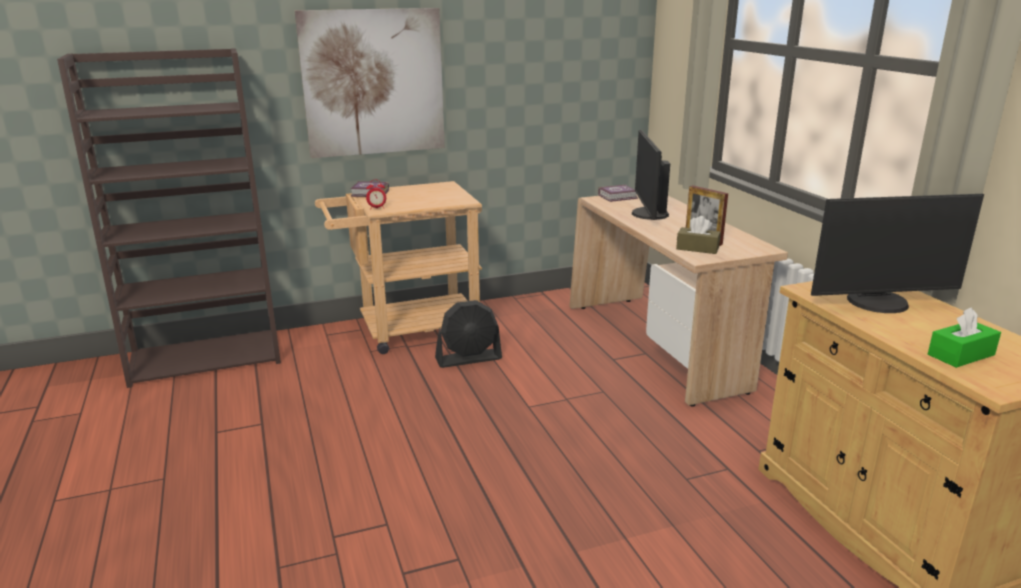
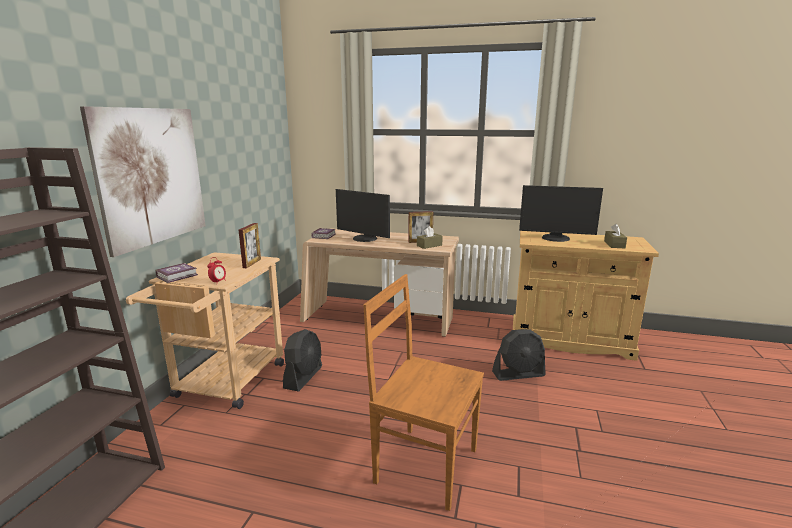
camera: 55 degrees left, 5 degrees down
monitor [811,194,984,313] -> monitor turned 75 degrees clockwise [519,185,603,242]
green tissue box [928,307,1001,368] -> brown tissue box [604,224,627,248]
none -> picture frame [239,223,261,268]
none -> brown chair [363,274,484,511]
none -> black fan [492,329,546,381]

